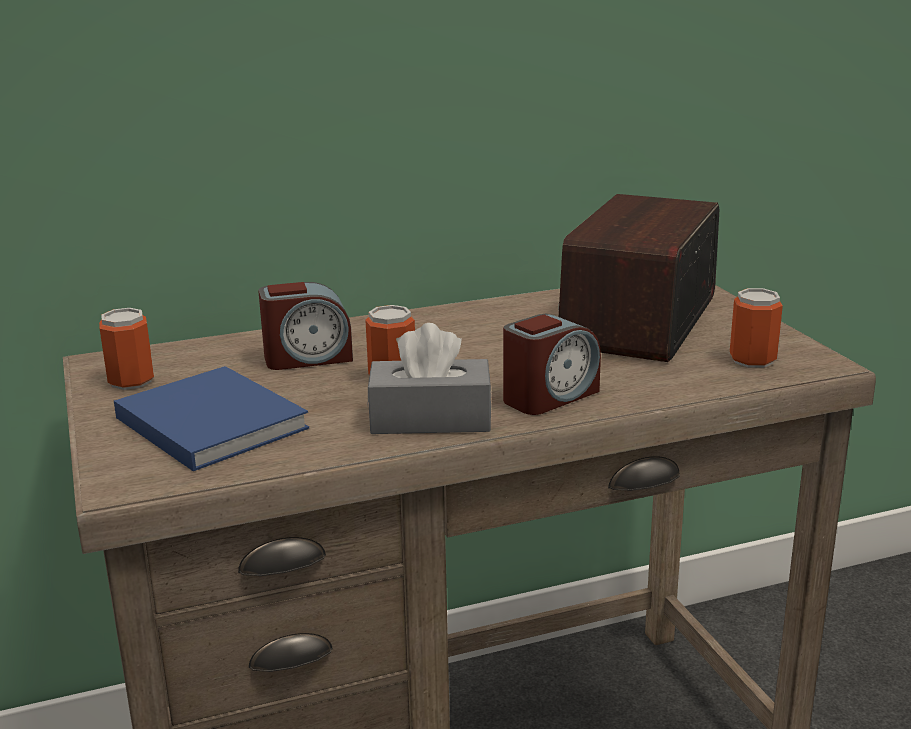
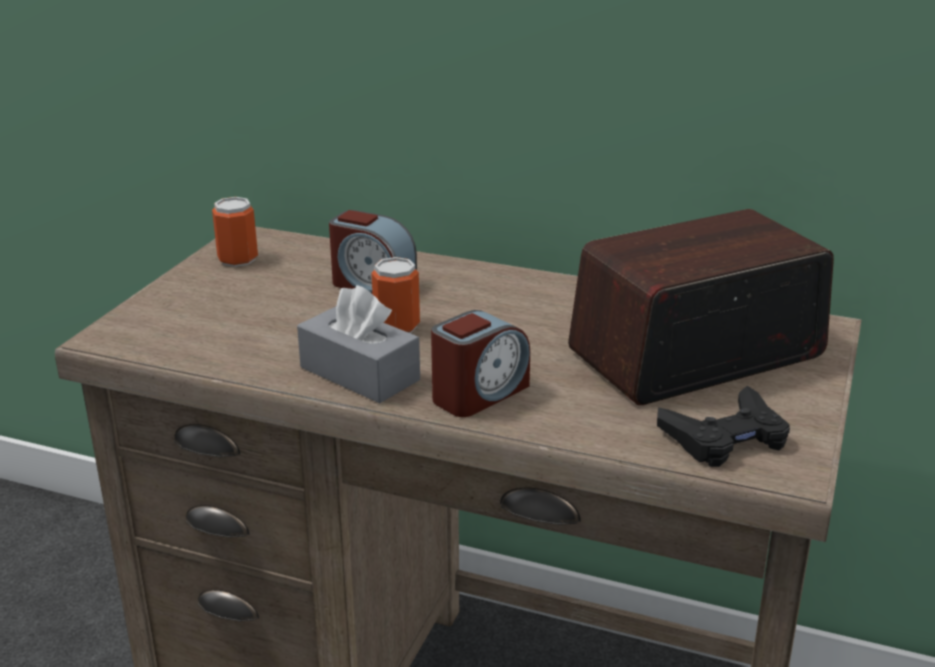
camera: 40 degrees right, 5 degrees up
blue book [114,366,309,471] -> none
alarm clock [503,314,601,415] -> alarm clock turned 45 degrees counterclockwise [431,310,530,417]
can [730,288,783,368] -> black game controller [657,386,790,467]

